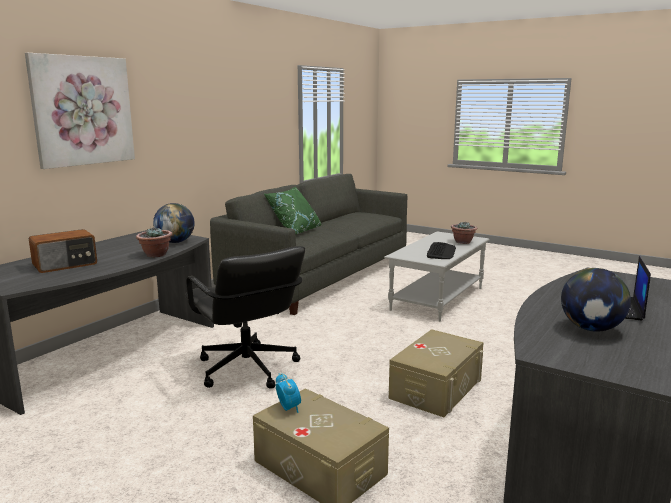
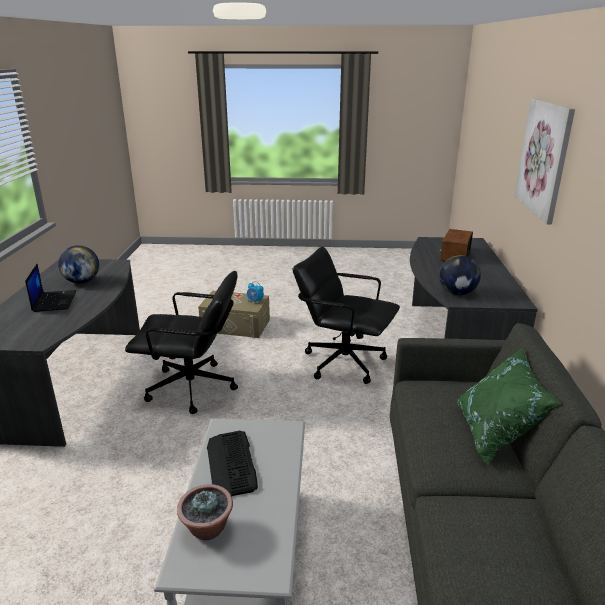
camera: 150 degrees right, 10 degrees up
potted plant [136,227,172,257] -> none
beige storage box [389,329,484,417] -> black office chair [125,271,238,414]

